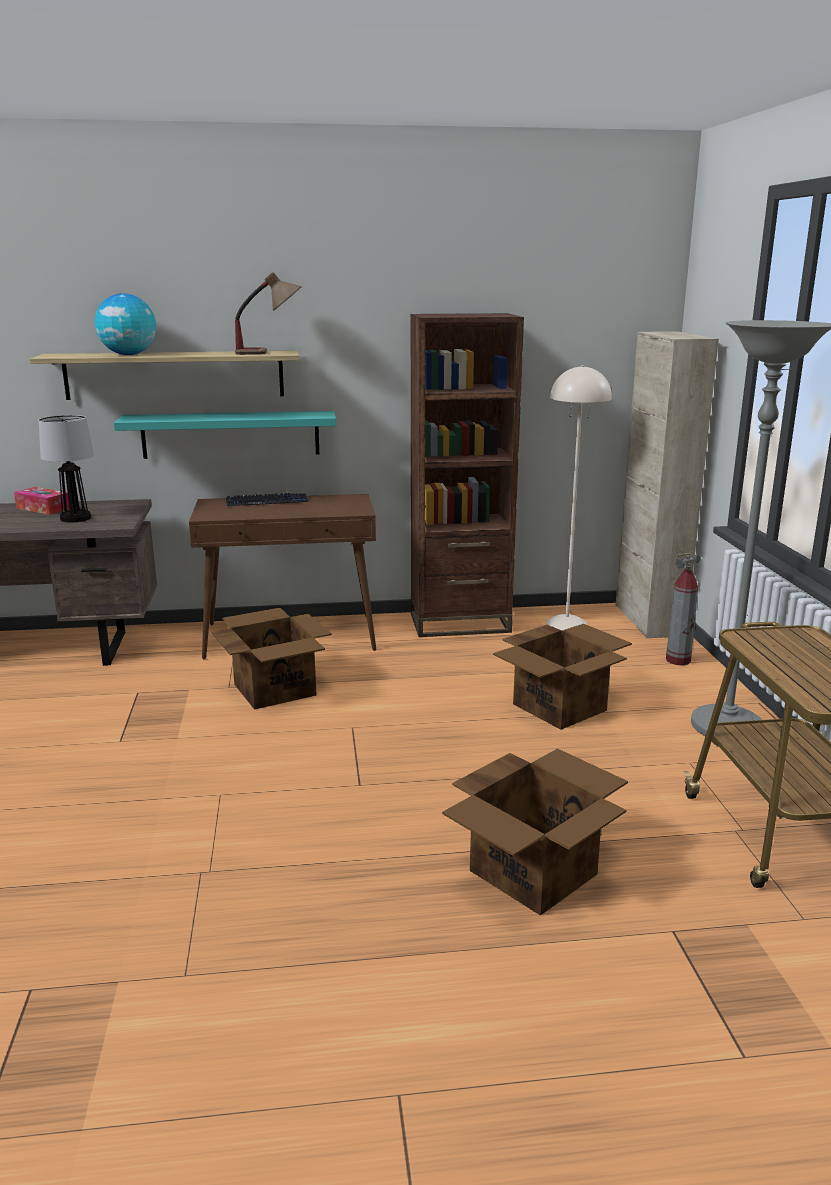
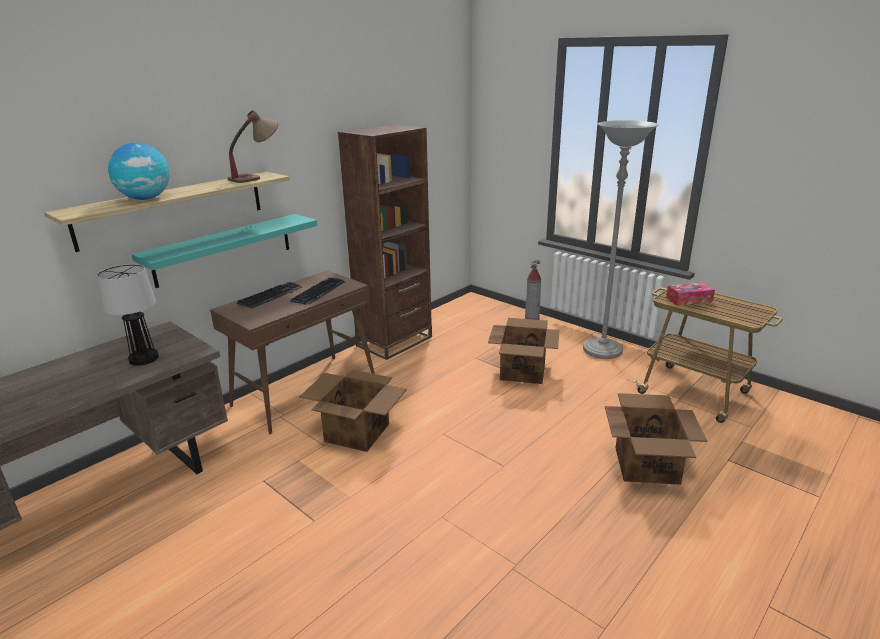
camera: 40 degrees left, 5 degrees up
tissue box [14,487,69,515] -> tissue box moved to [666,282,715,306]
beige floor lamp [546,365,612,630] -> none
beige cabinet [616,331,719,638] -> none
none -> keyboard [291,278,345,305]

